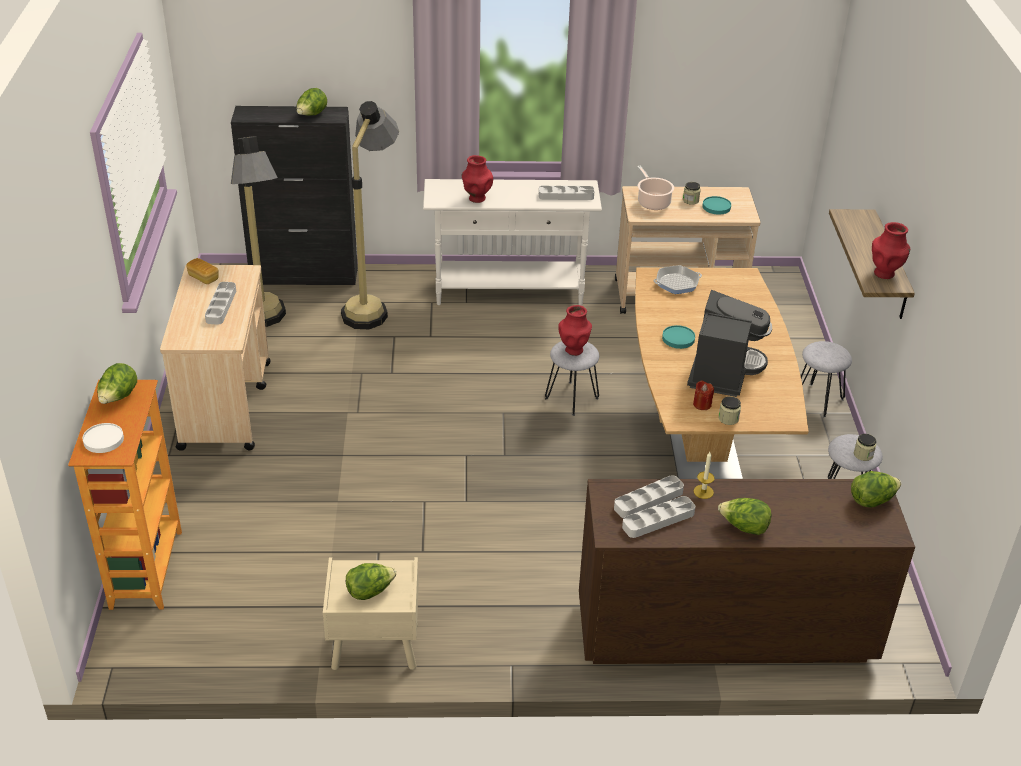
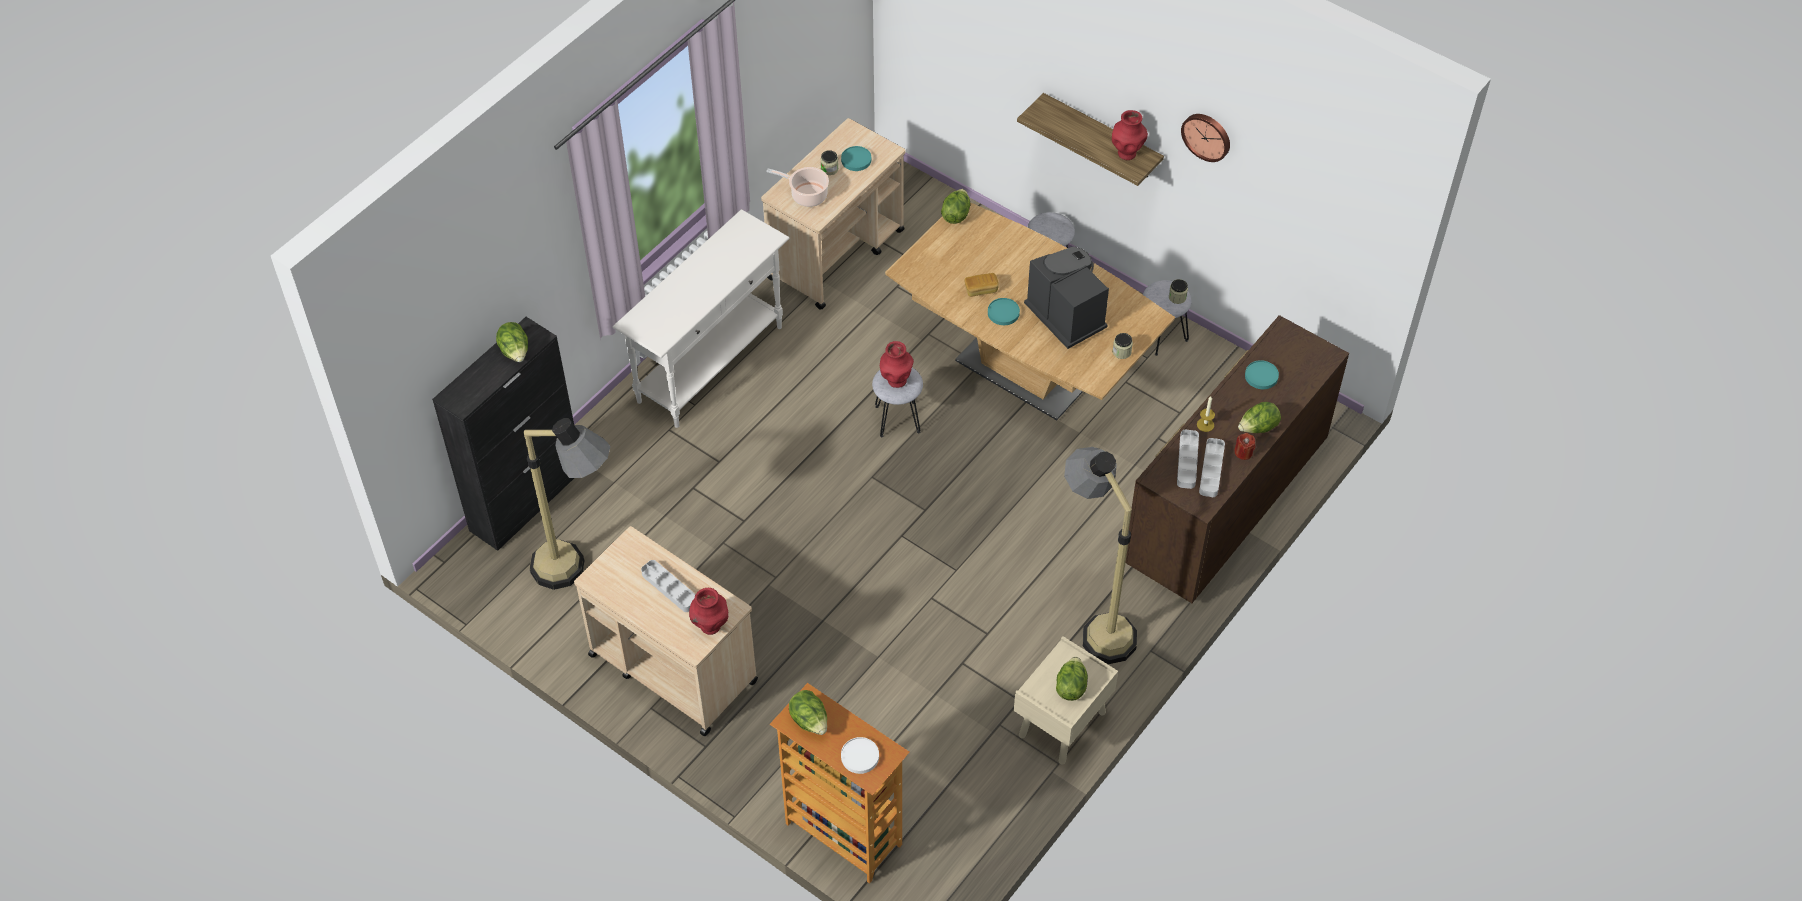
camera: 50 degrees left, 15 degrees up
bread [186,258,219,284] -> bread moved to [965,273,999,297]
floor lamp [341,101,399,329] -> floor lamp moved to [1064,447,1137,664]
red vase [462,155,493,203] -> red vase moved to [689,588,728,635]
grey tray [539,186,594,200] -> none
frying pan [653,265,702,294] -> none
red candle [693,380,714,410] -> red candle moved to [1235,433,1256,460]
lettuce [851,471,901,508] -> lettuce moved to [941,189,971,224]
none -> wall clock [1181,114,1230,162]
none -> turquoise plate [1245,360,1279,389]

